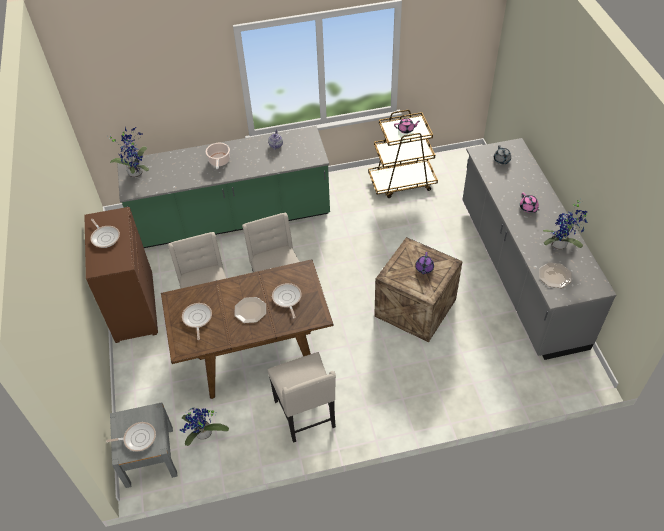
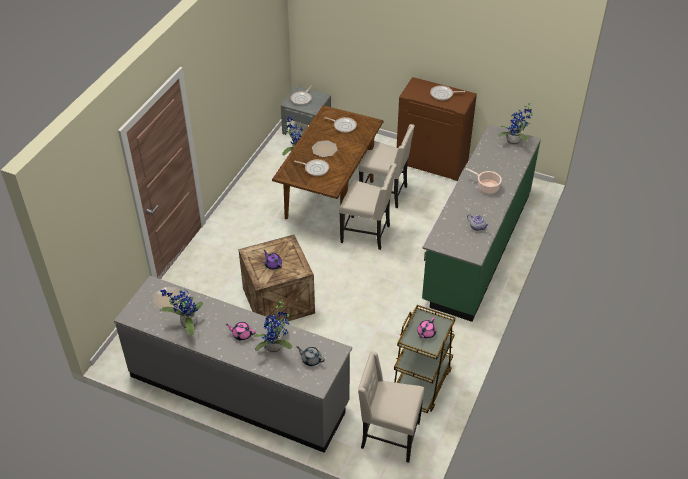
camera: 125 degrees right, 5 degrees down
beige chair [267,352,336,443] -> beige chair moved to [358,351,425,463]
none -> potted plant [254,299,292,352]

